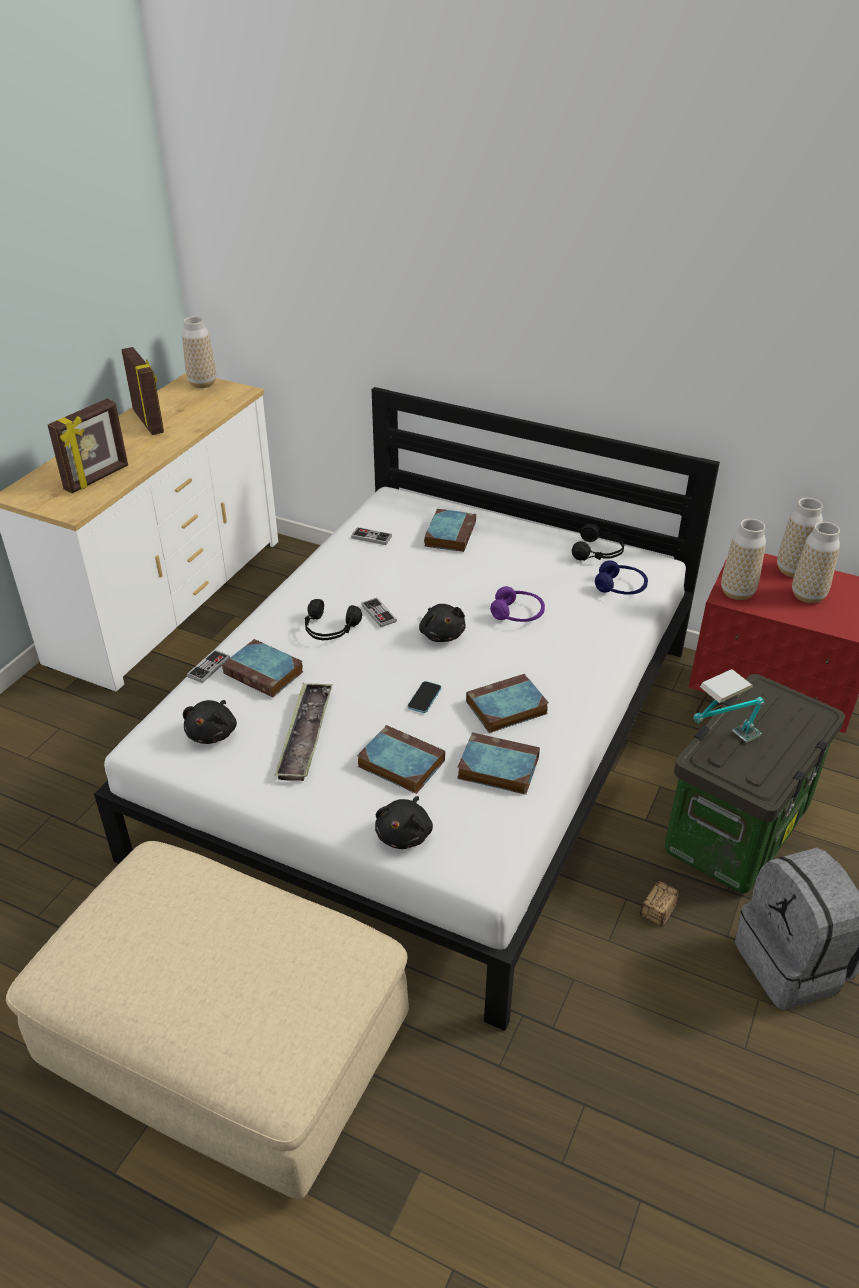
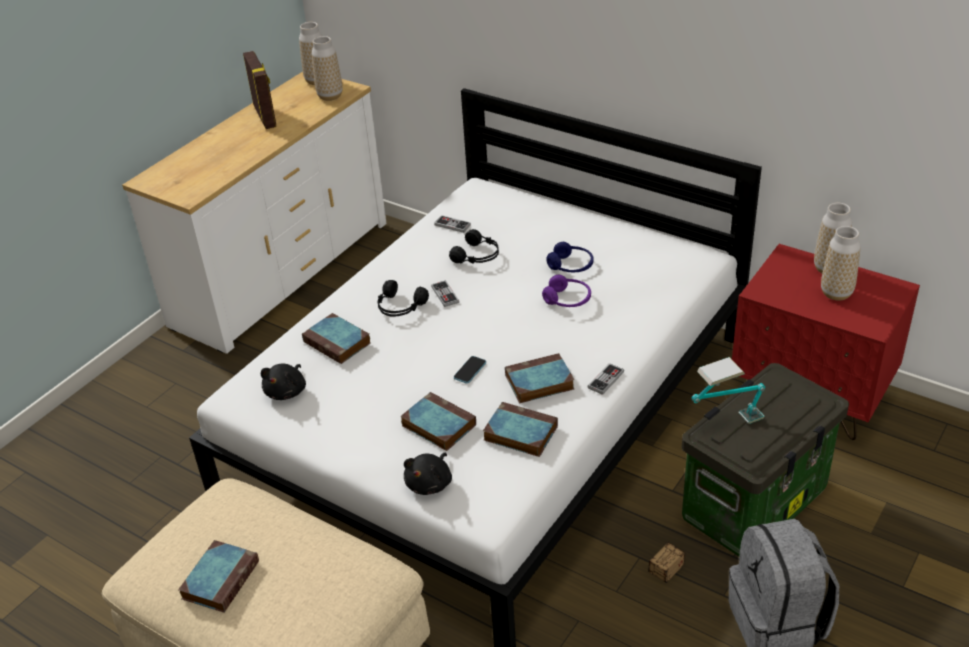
camera: 10 degrees right, 0 degrees up
picture frame [48,399,128,493] -> none
game controller [187,650,230,683] -> game controller moved to [588,363,624,395]
tray [274,683,333,781] -> none
black plush toy [419,604,466,642] -> none
book [424,509,476,552] -> book moved to [178,540,259,613]
black headphones [572,524,625,561] -> black headphones moved to [449,229,499,264]
blue headphones [595,560,648,594] -> blue headphones moved to [546,242,593,272]
vase [721,519,766,600] -> vase moved to [312,36,343,101]

